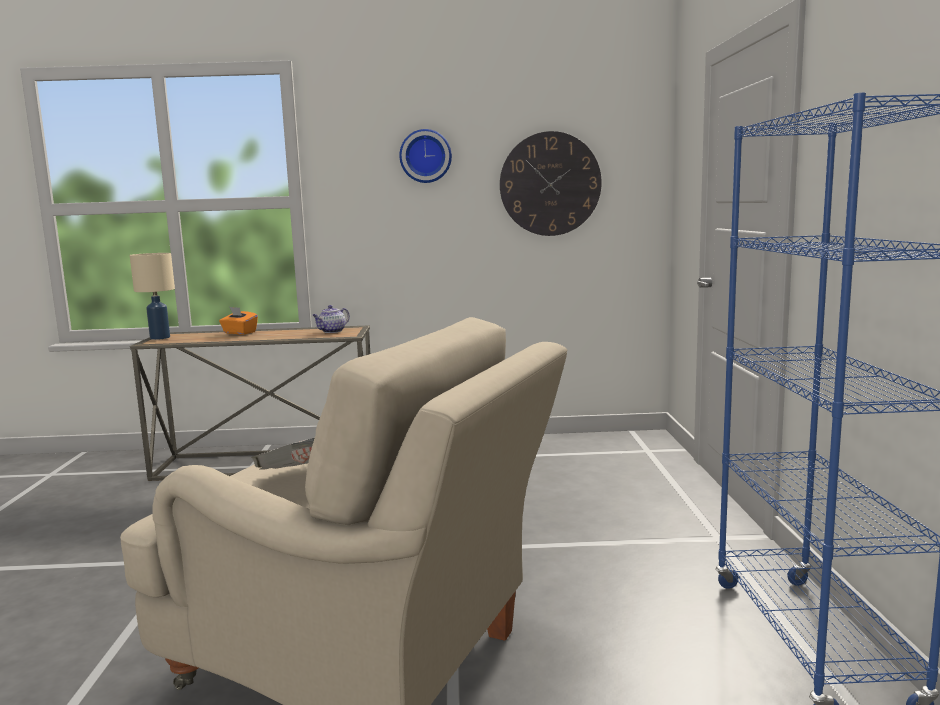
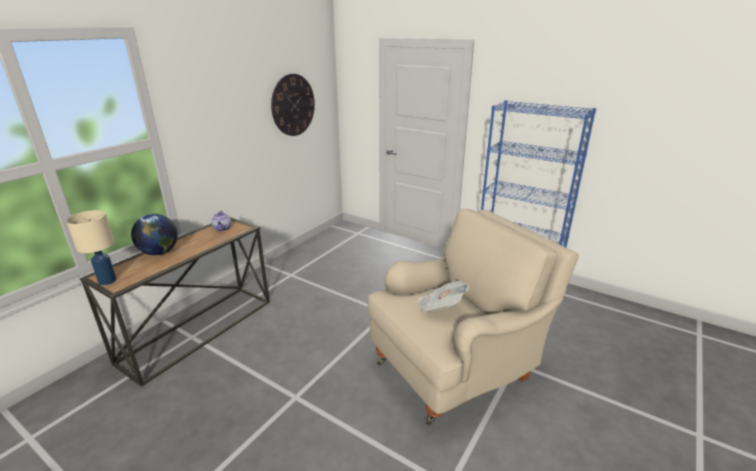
camera: 55 degrees left, 15 degrees up
orange tissue box [219,307,258,335] -> globe [131,214,178,255]
wall clock [399,129,452,183] -> none

